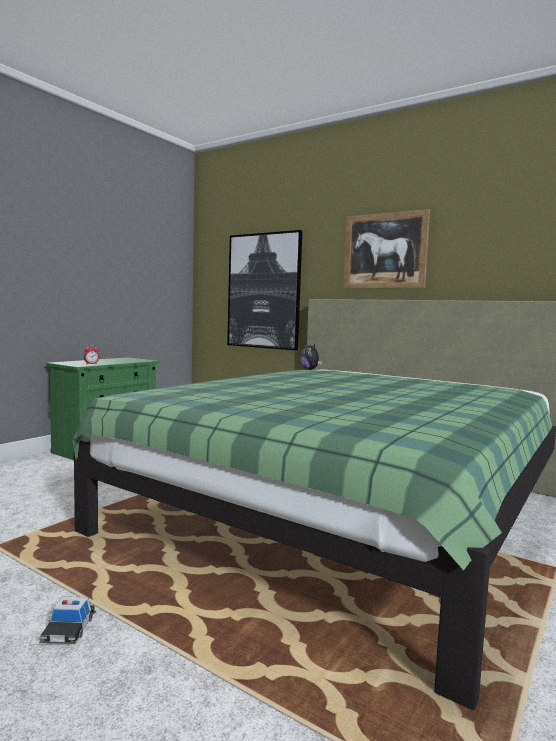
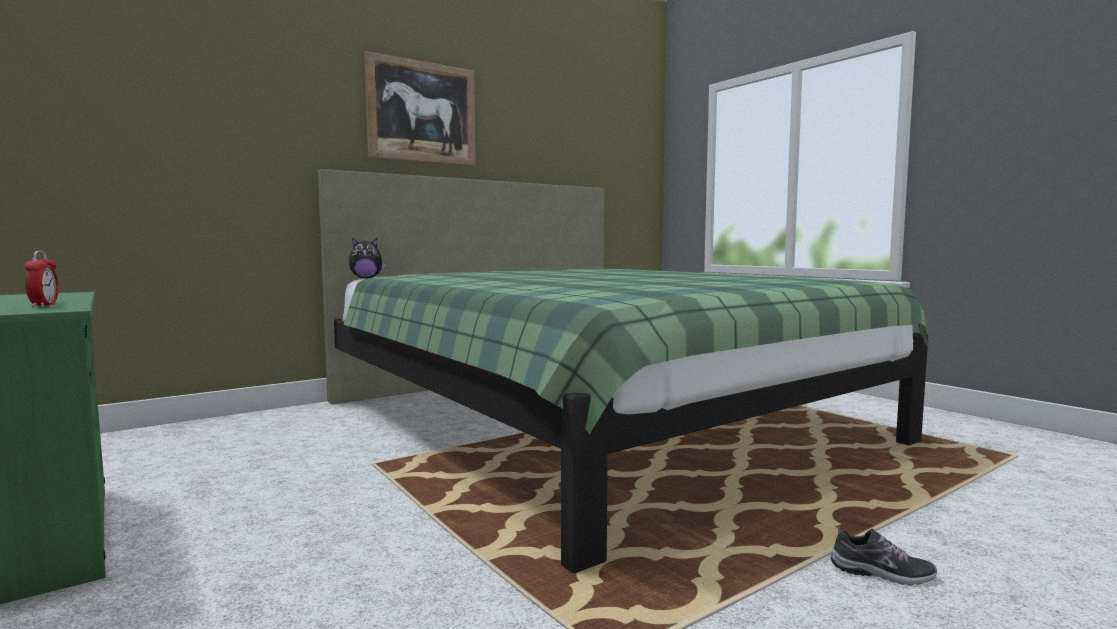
camera: 70 degrees left, 0 degrees up
toy car [39,597,96,644] -> shoe [831,526,937,586]
picture [227,230,302,351] -> none

